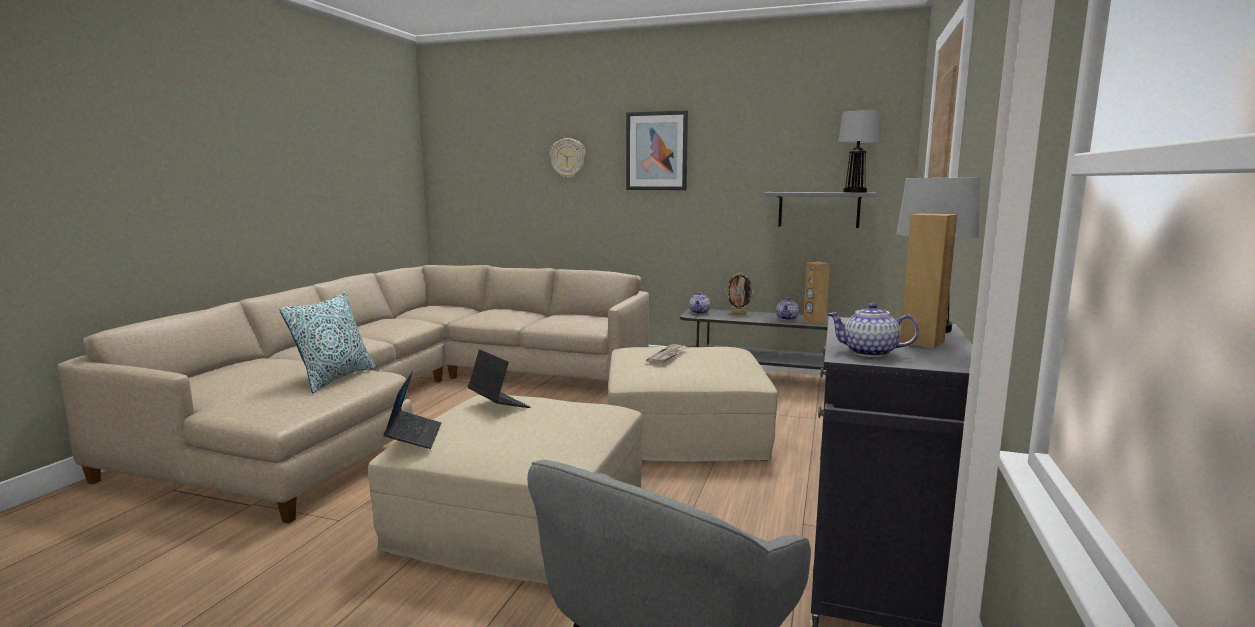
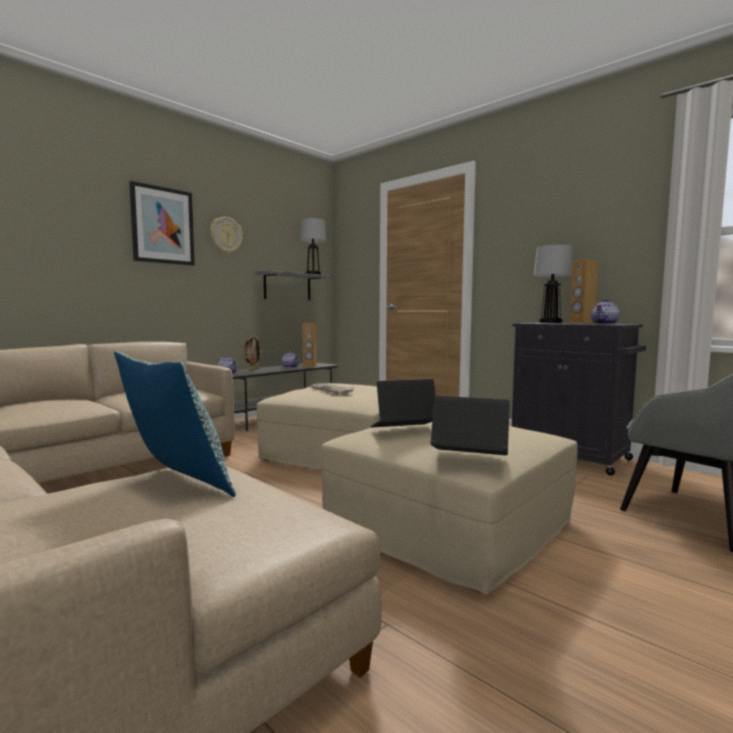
camera: 65 degrees left, 5 degrees down
wall clock [550,138,586,178] -> wall clock moved to [210,217,243,254]

